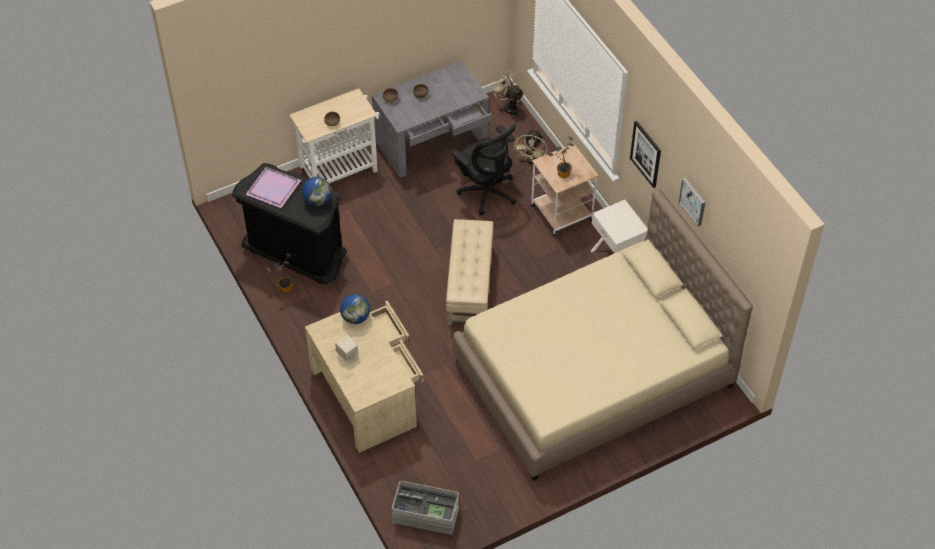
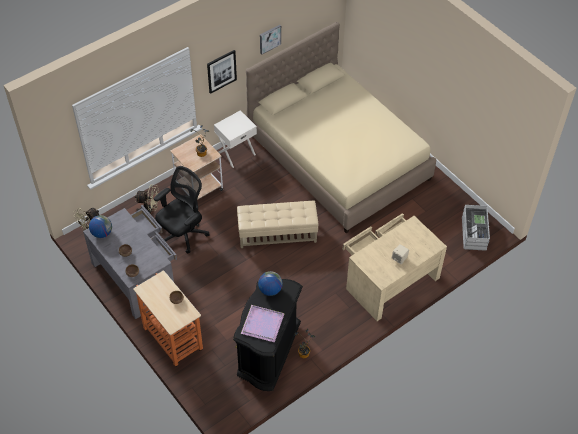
camera: 100 degrees left, 0 degrees up
white cart [290,89,380,183] -> orange cart [133,271,203,367]
globe [340,294,370,324] -> globe moved to [89,215,112,238]

